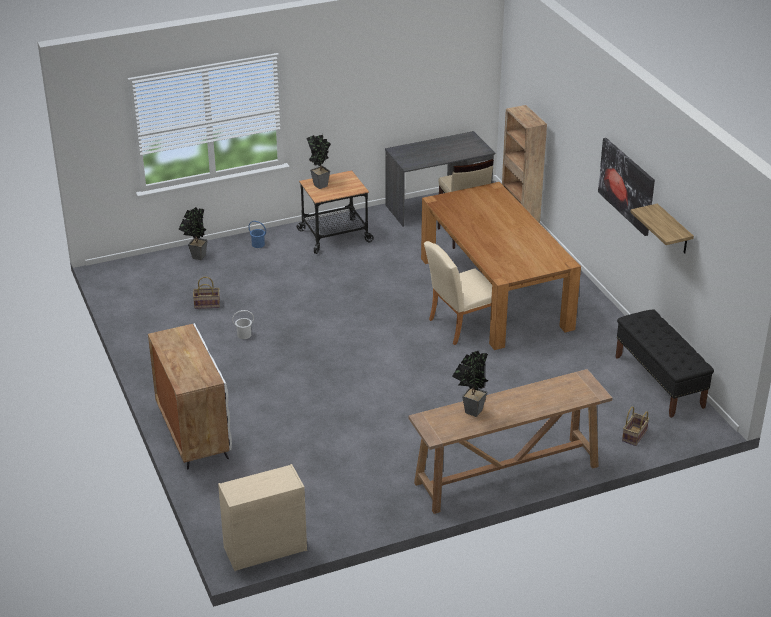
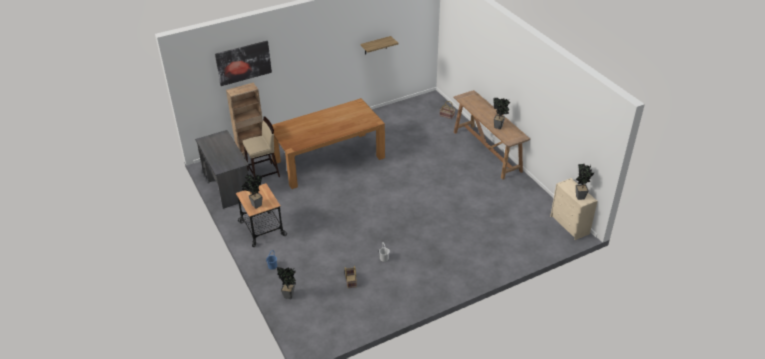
camera: 95 degrees left, 5 degrees up
white cabinet [148,323,232,470] -> none
beige chair [424,241,492,345] -> none
picture [598,138,655,236] -> picture moved to [215,41,272,86]
black bench [616,310,714,418] -> none
none -> potted plant [576,164,594,200]

